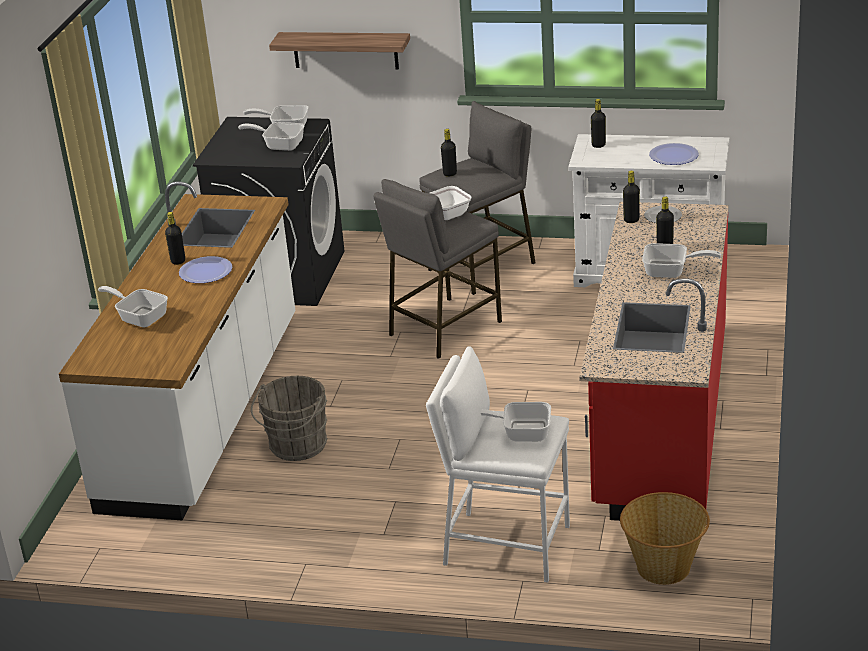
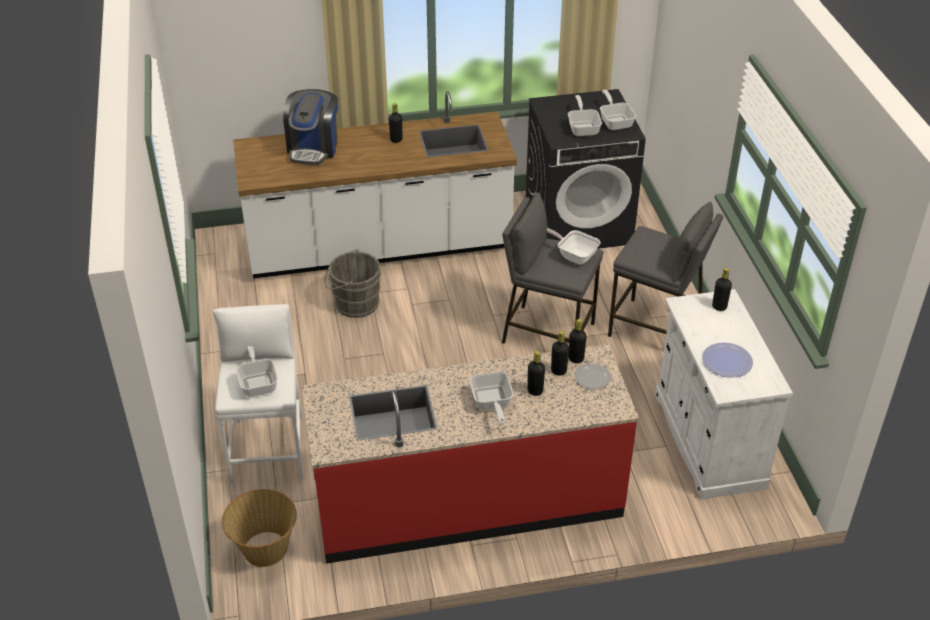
camera: 65 degrees right, 10 degrees up
frying pan [98,286,168,327] -> coffee machine [283,89,338,165]
plate [179,256,233,283] -> none
shelf [269,32,410,70] -> none
black bottle [441,129,457,177] -> black bottle moved to [551,331,569,375]

